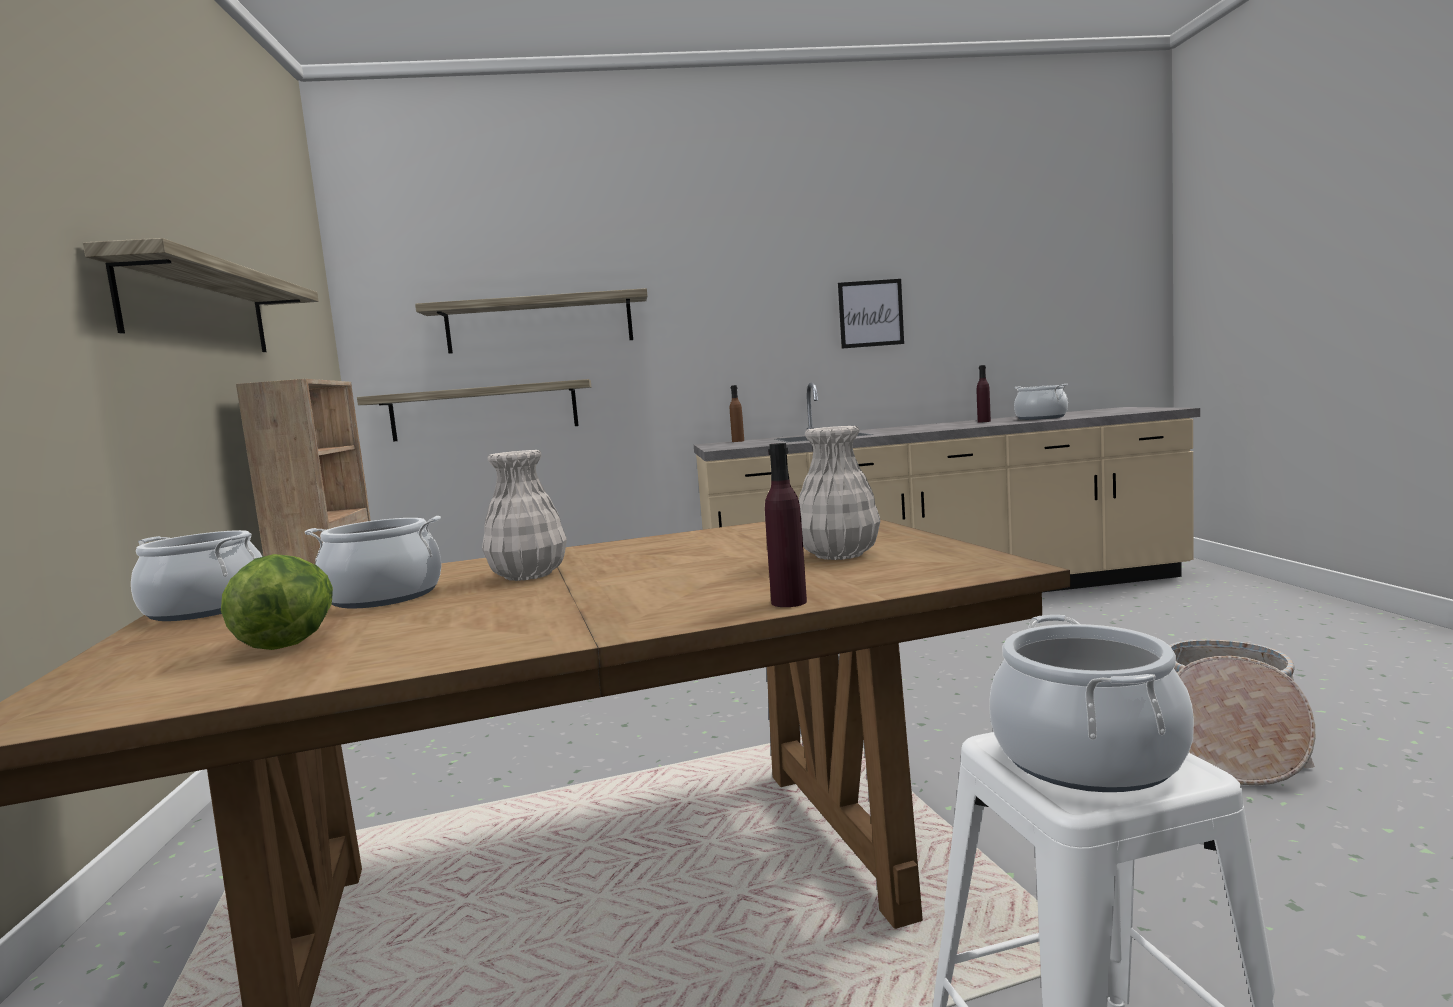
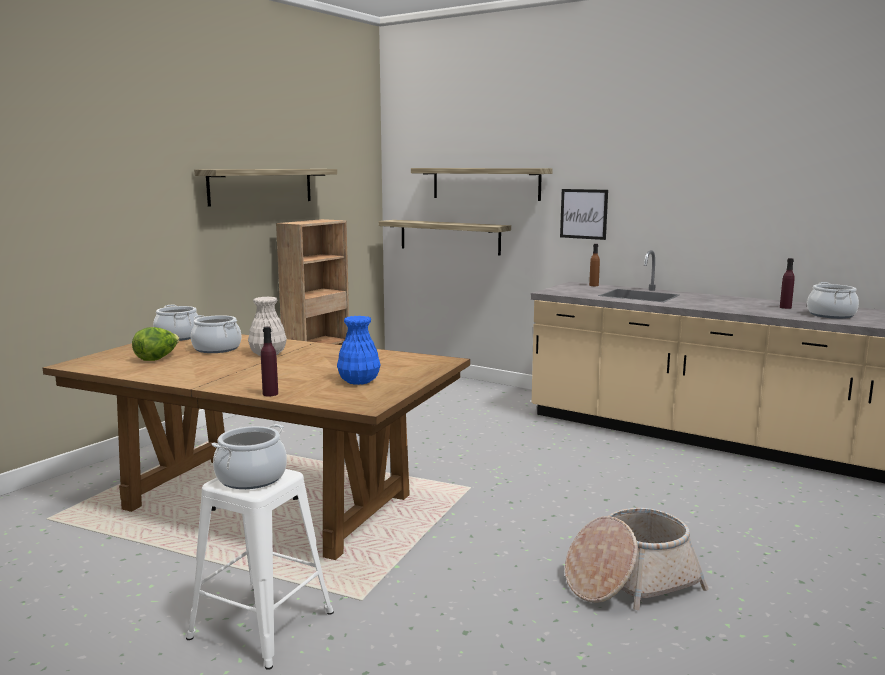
camera: 40 degrees right, 5 degrees up
white vase [799,426,880,560] -> blue vase [337,316,381,385]
picture [838,279,904,349] -> picture moved to [560,189,608,240]

